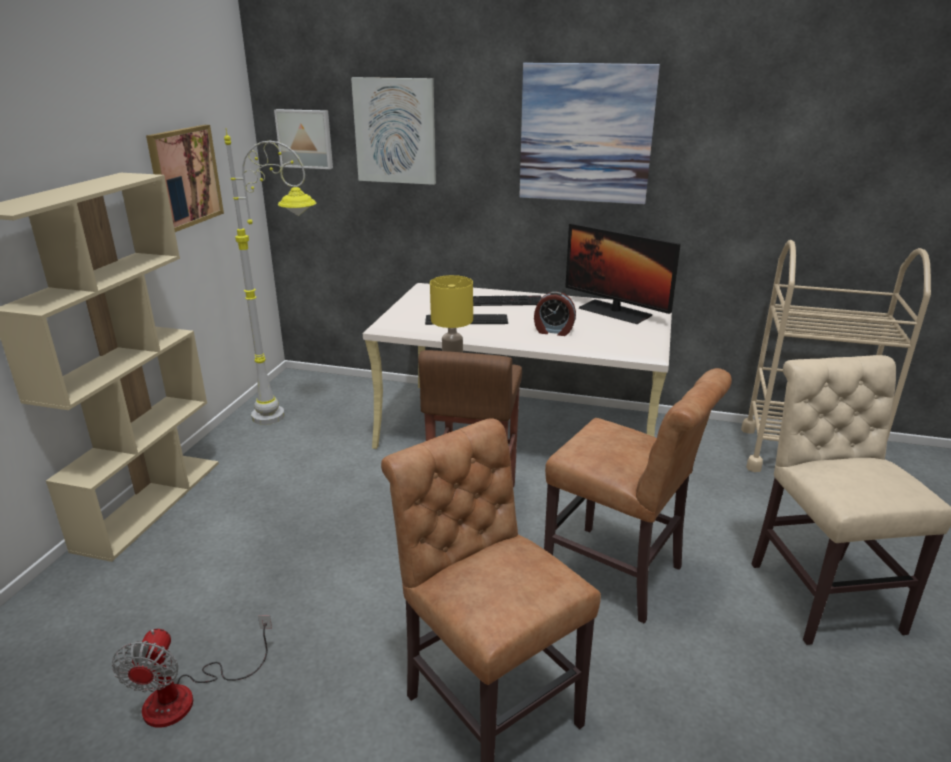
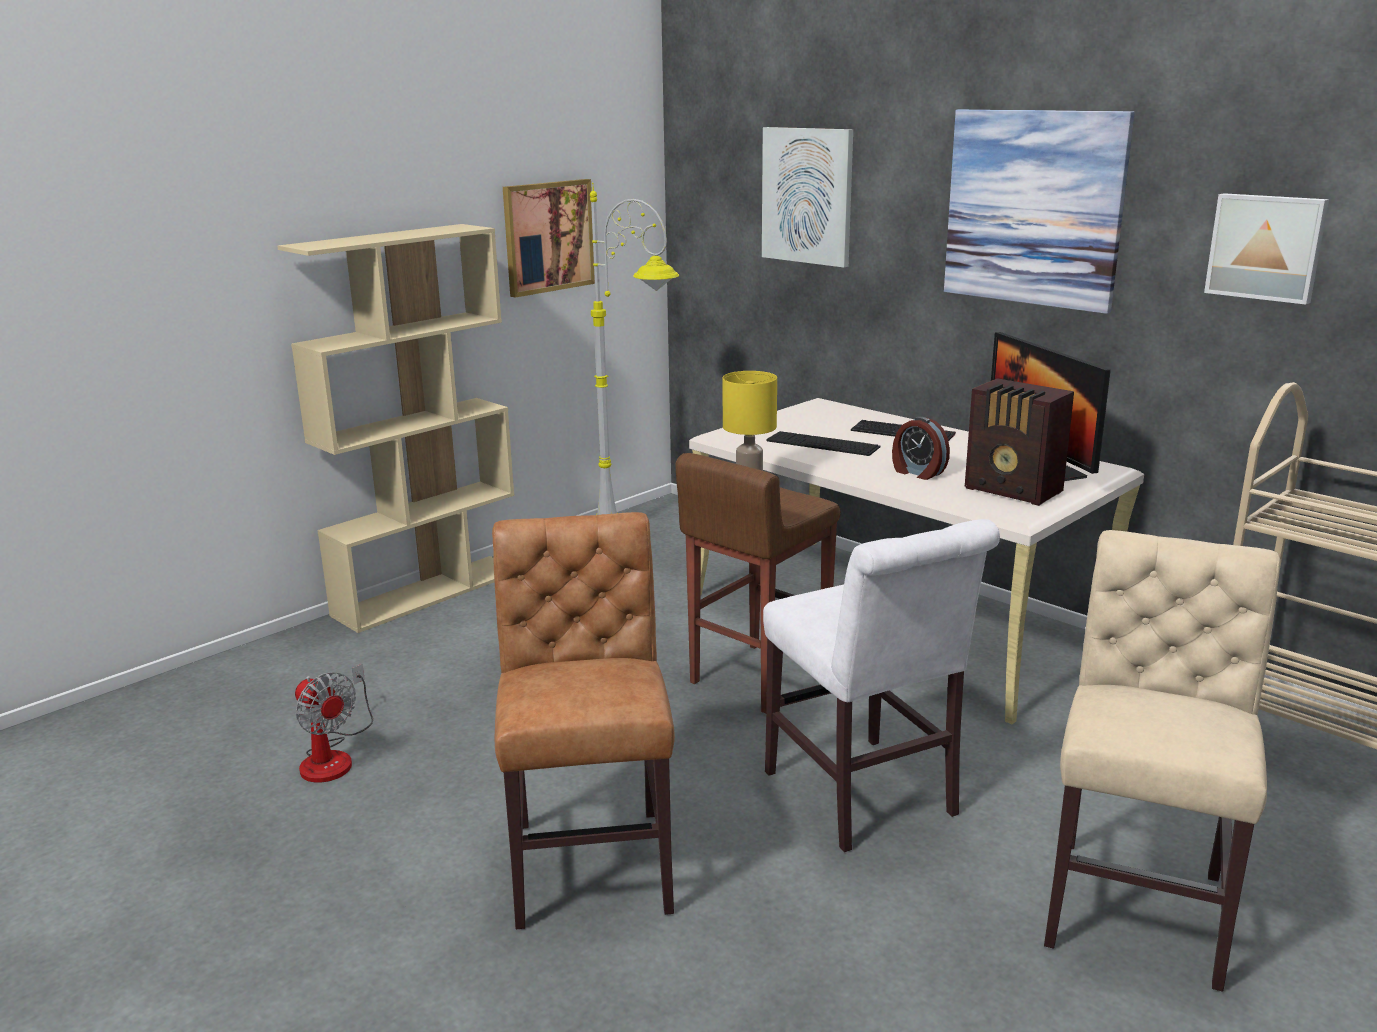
camera: 30 degrees right, 5 degrees down
fan [112,615,272,728] -> fan turned 75 degrees counterclockwise [295,664,373,783]
picture [274,109,333,169] -> picture moved to [1204,193,1329,305]
brown chair [544,368,732,624] -> white chair [763,519,1000,852]
none -> radio [965,378,1074,506]

